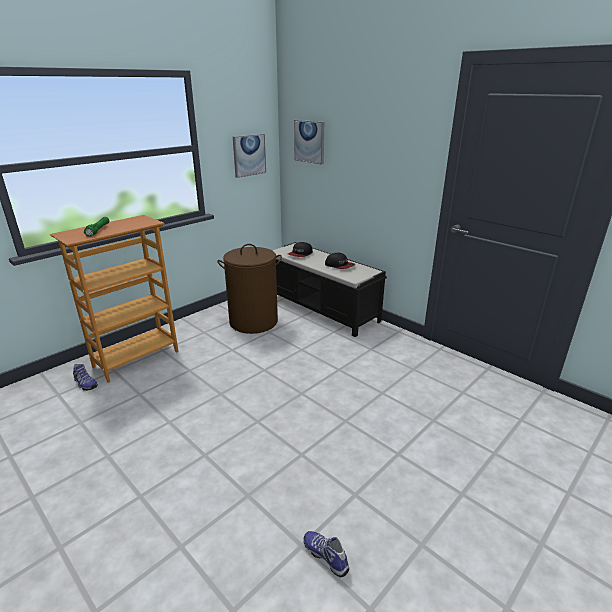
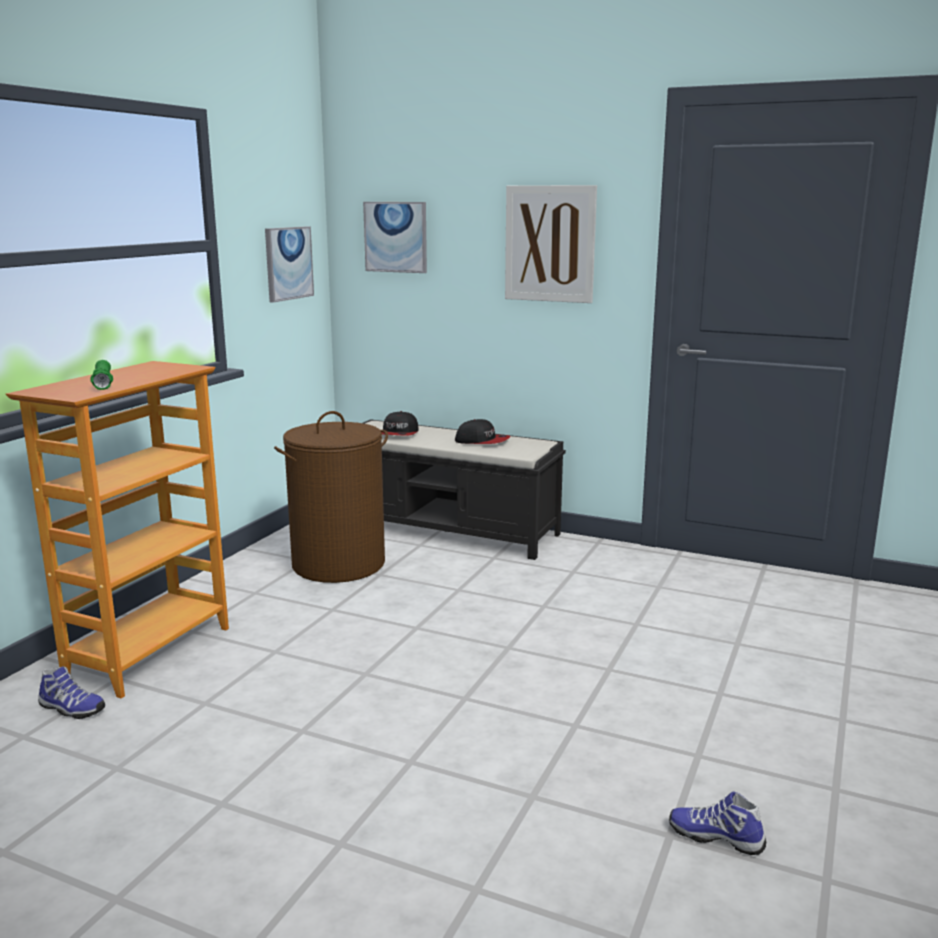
camera: 20 degrees left, 10 degrees down
none -> picture [505,185,597,303]

